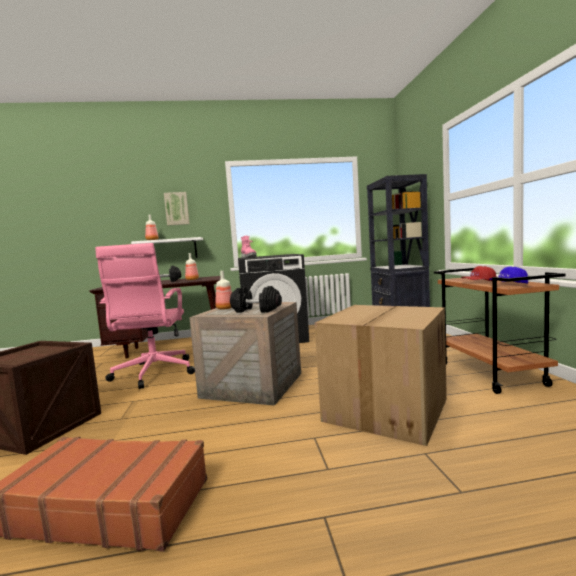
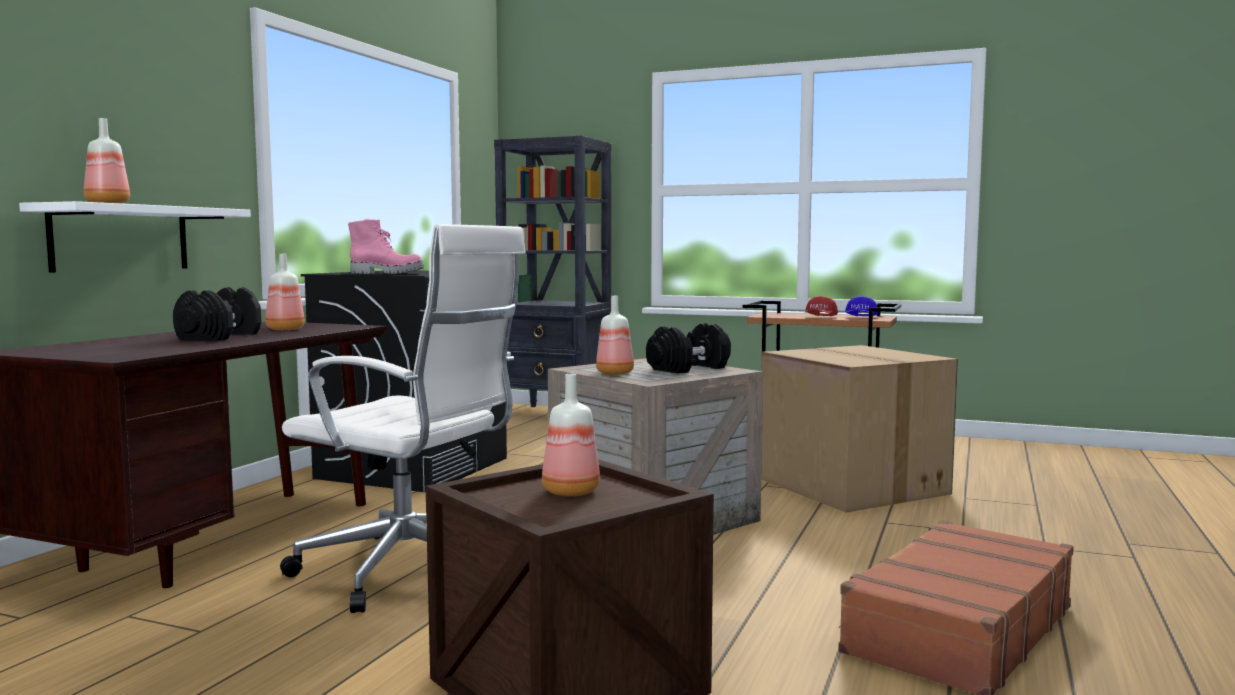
camera: 60 degrees left, 0 degrees up
pink office chair [95,243,195,389] -> white office chair [280,224,526,613]
picture [164,192,189,225] -> none
none -> bottle [542,374,600,496]

